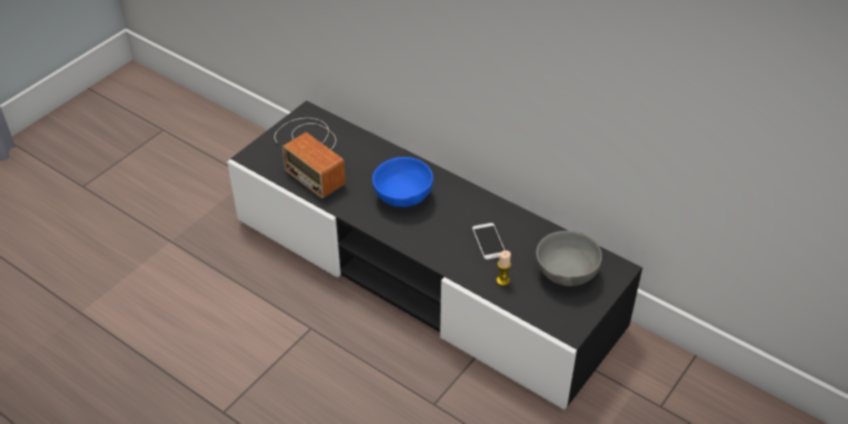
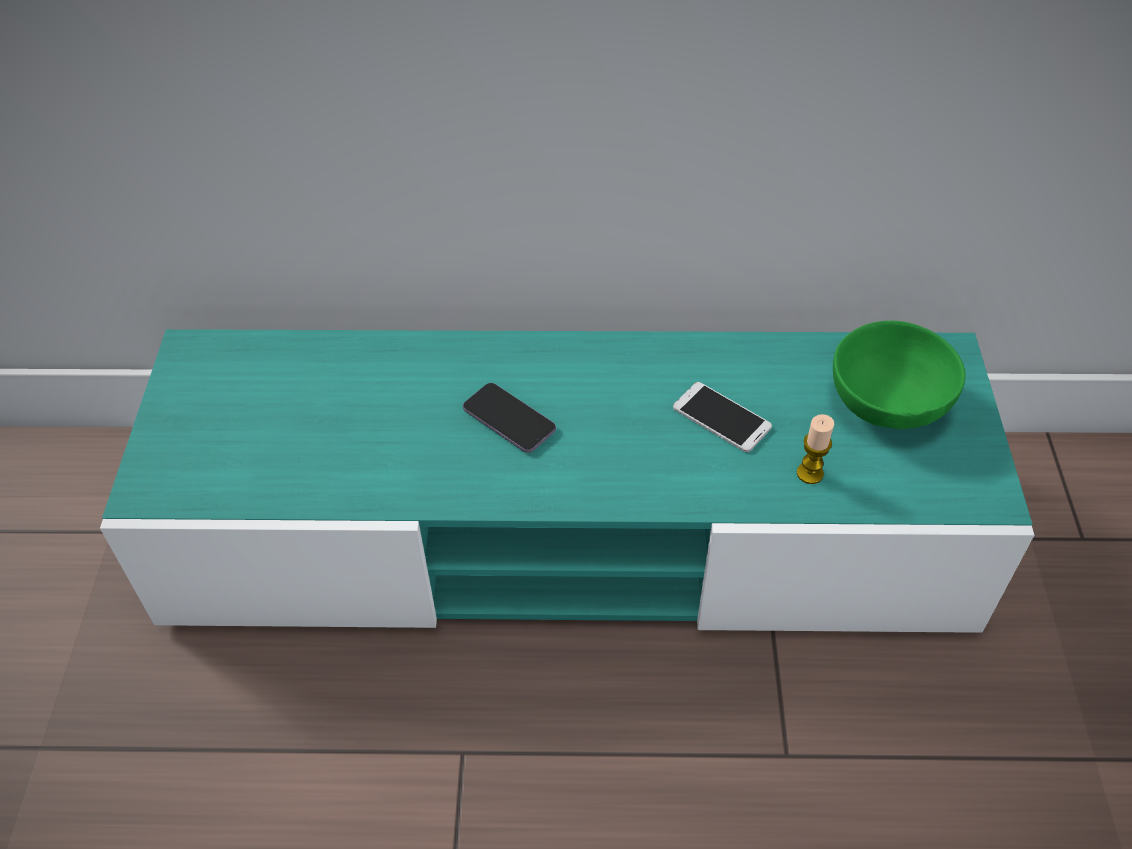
camera: 35 degrees left, 5 degrees up
black tv stand [227,101,643,410] -> turquoise tv stand [100,329,1034,633]
radio [274,118,346,198] -> none
blue bowl [372,157,433,207] -> phone [463,383,556,453]
grey bowl [536,231,602,286] -> green bowl [833,321,966,429]

